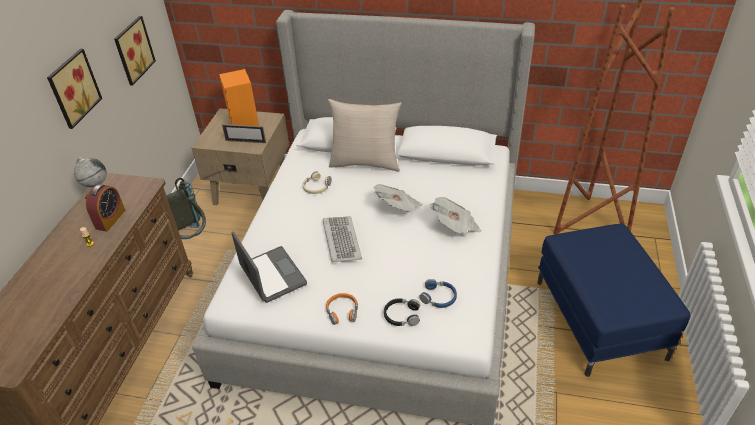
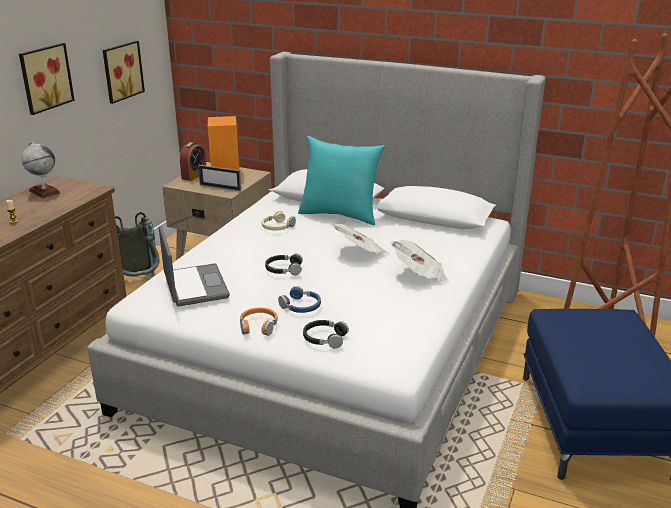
camera: 10 degrees right, 15 degrees down
alarm clock [86,184,125,231] -> alarm clock moved to [180,142,206,181]
keyboard [323,216,362,262] -> black headphones [265,254,303,275]
beige pillow [328,99,401,172] -> turquoise pillow [298,136,385,225]
blue headphones [419,279,457,308] -> blue headphones moved to [278,286,321,313]

